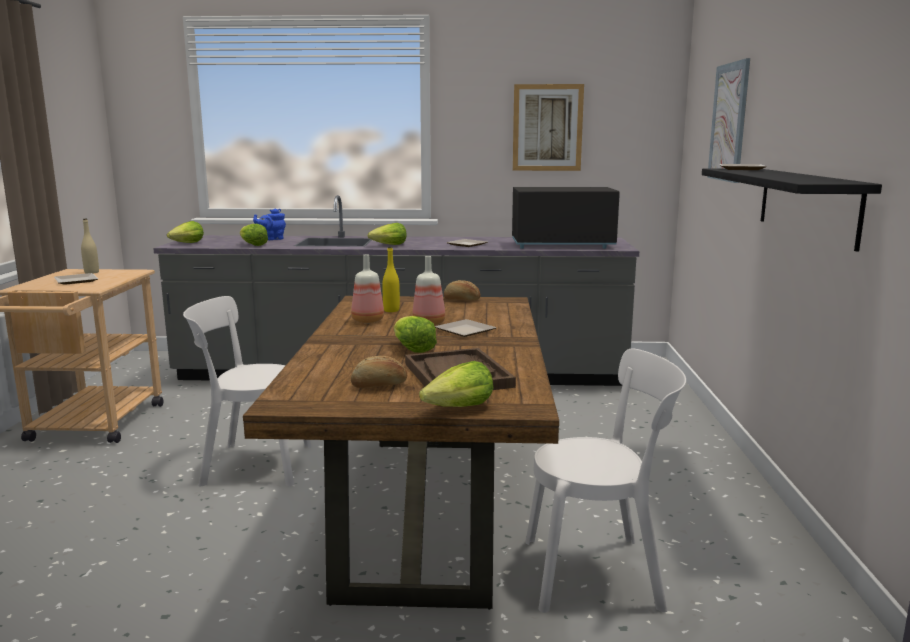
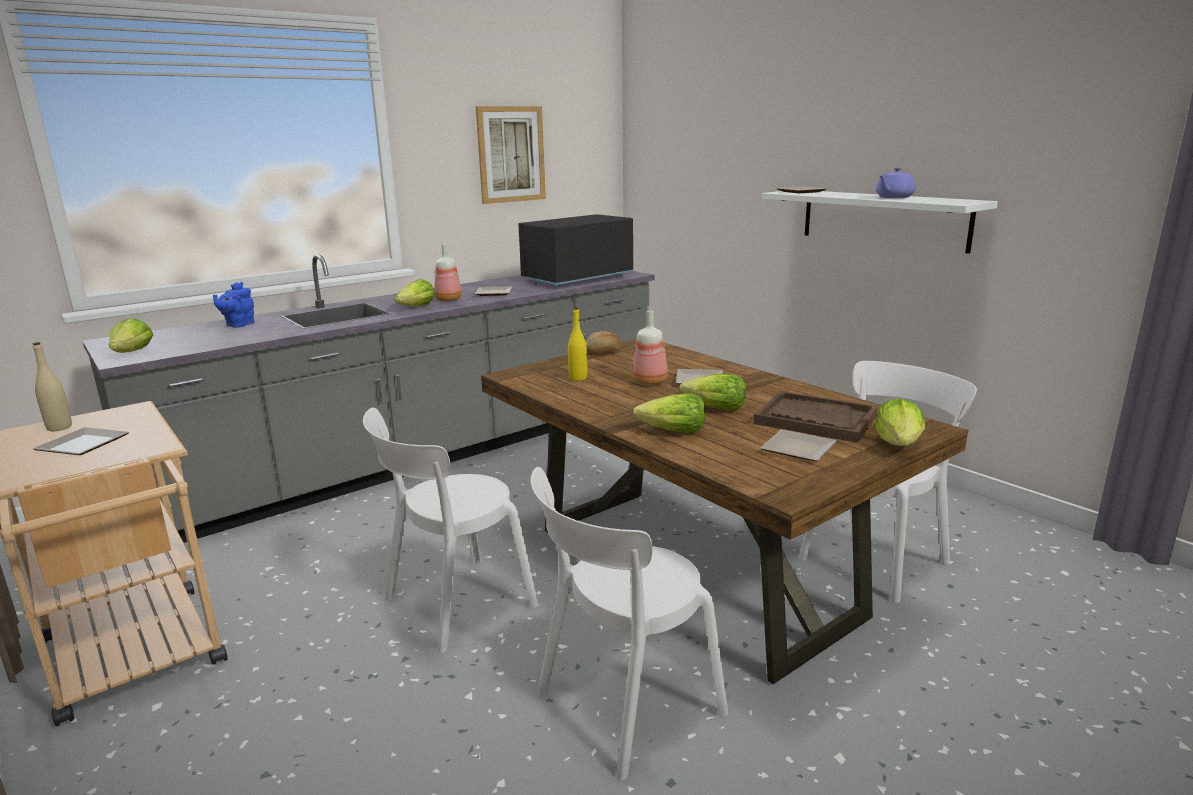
camera: 40 degrees left, 5 degrees up
lettuce [240,224,268,246] -> lettuce moved to [633,393,705,433]
bottle [351,254,384,323] -> bottle moved to [434,244,462,301]
bread [351,356,407,388] -> plate [760,429,836,461]
black shelf [702,168,882,252] -> white shelf [762,191,998,254]
picture [707,58,750,183] -> none
none -> white chair [531,467,728,781]
none -> purple teapot [876,167,916,198]

